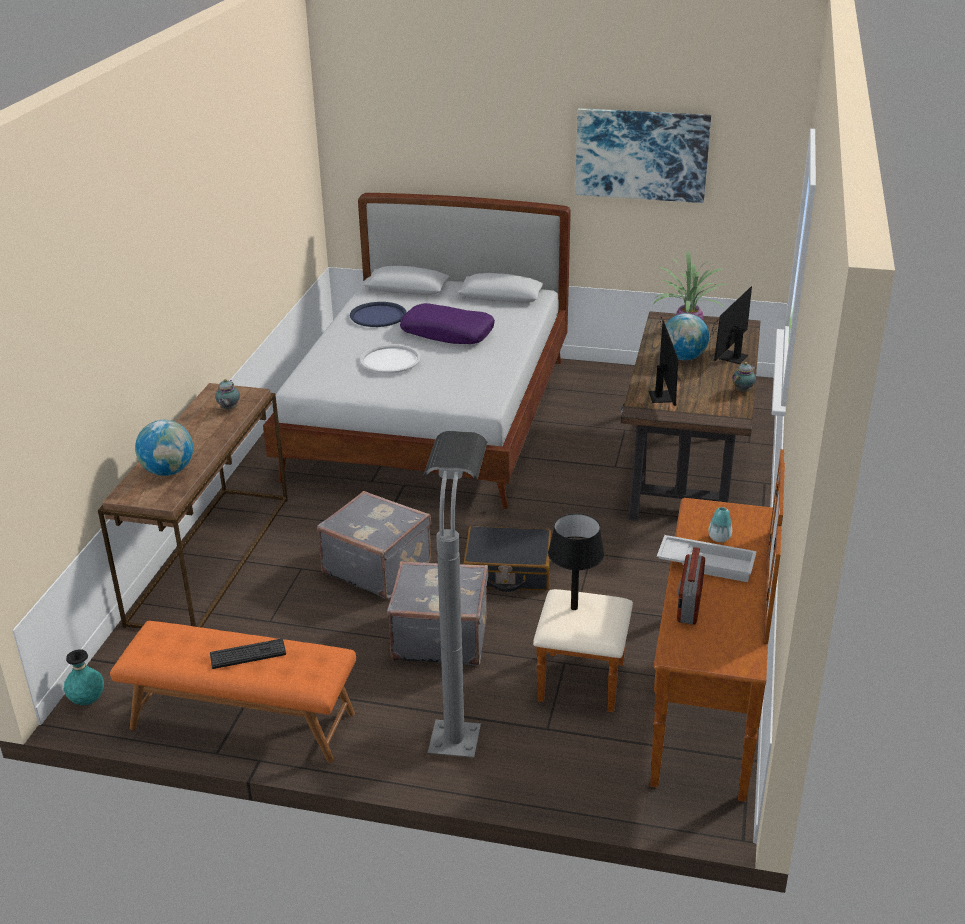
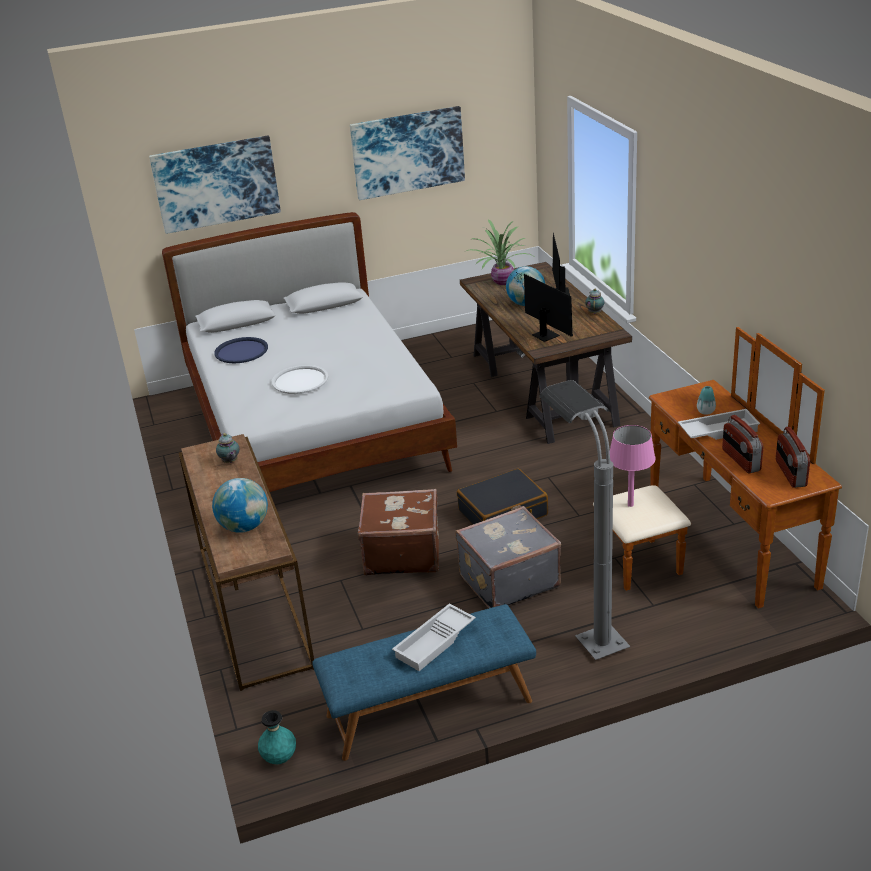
camera: 30 degrees left, 0 degrees up
orange bench [110,621,356,763] -> blue bench [312,604,536,761]
keyboard [210,639,286,669] -> white tray [392,603,476,671]
grey suitcase [317,491,431,599] -> brown suitcase [358,489,439,576]
purple pillow [400,303,495,344] -> none
black table lamp [548,514,604,610] -> pink table lamp [610,425,656,507]
none -> picture [149,136,281,234]
none -> radio [776,427,810,488]

